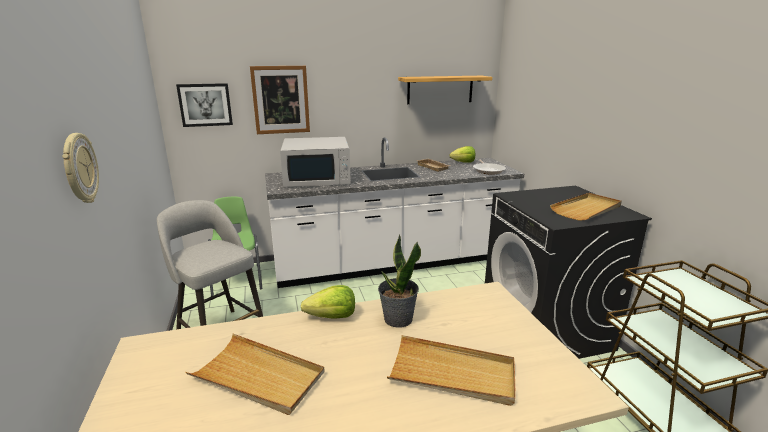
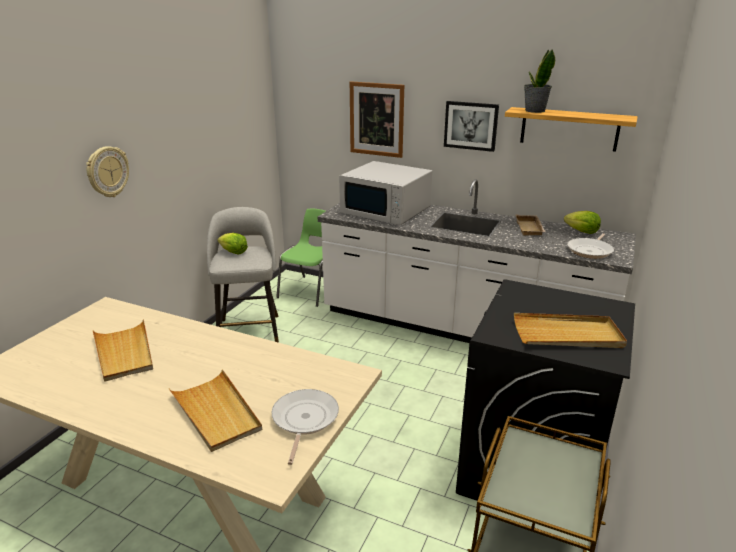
camera: 40 degrees right, 5 degrees up
picture [176,83,233,127] -> picture moved to [444,101,499,152]
lettuce [301,285,355,319] -> lettuce moved to [218,233,248,254]
potted plant [378,234,421,328] -> potted plant moved to [524,49,555,113]
none -> frying pan [272,389,339,465]

